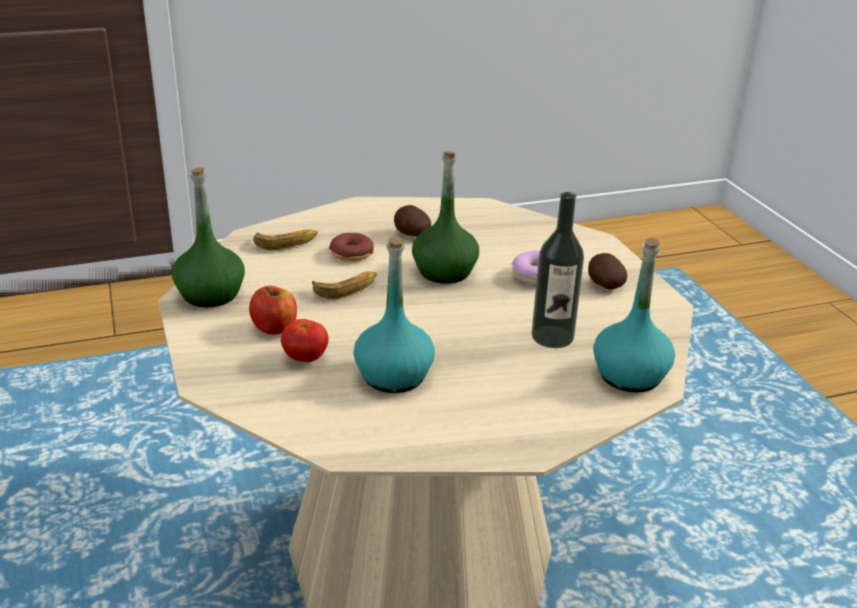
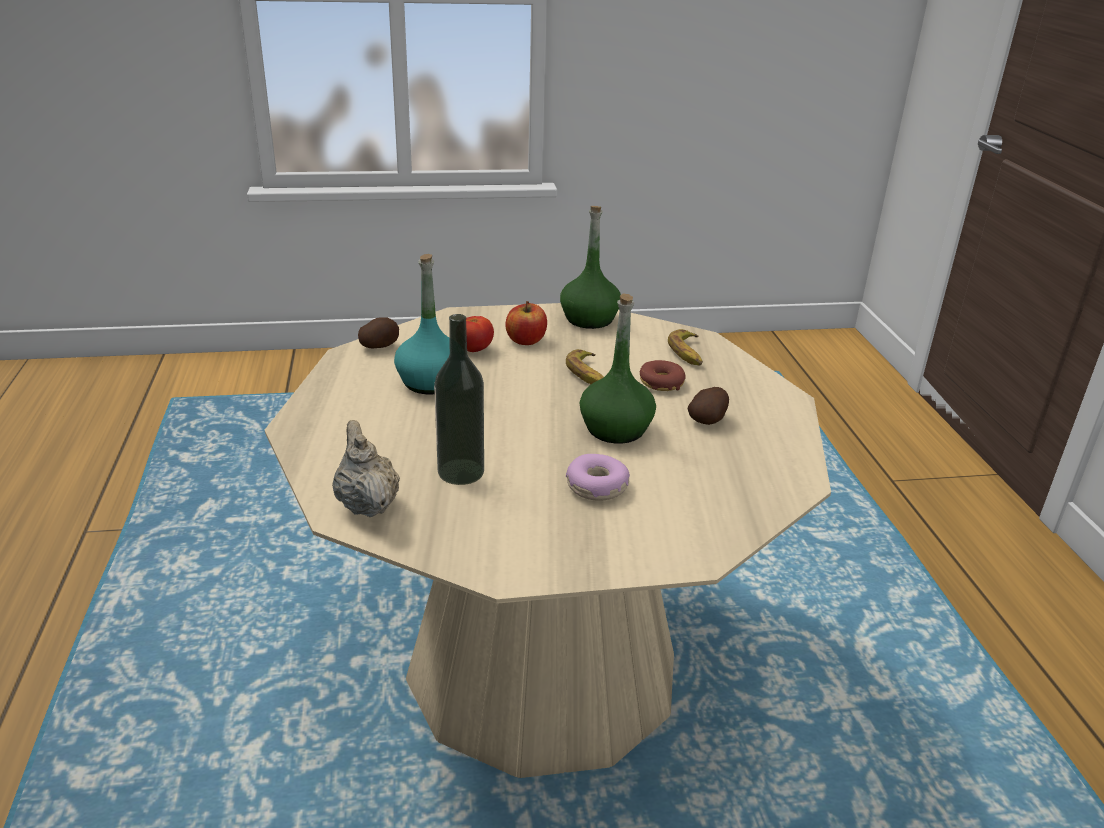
camera: 100 degrees right, 0 degrees up
potato [588,253,627,290] -> potato moved to [358,317,399,348]
turquoise bottle [593,238,675,393] -> beige teapot [332,420,400,517]

